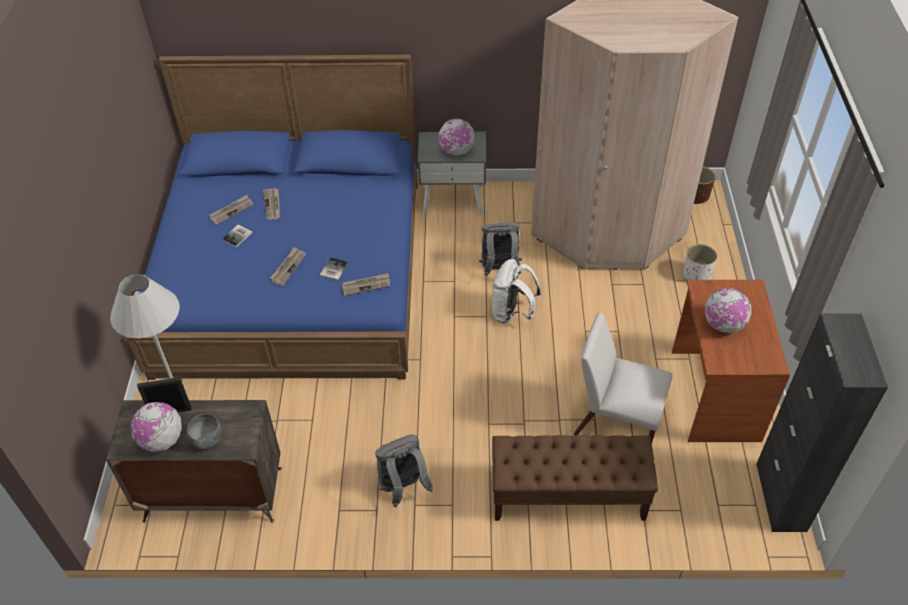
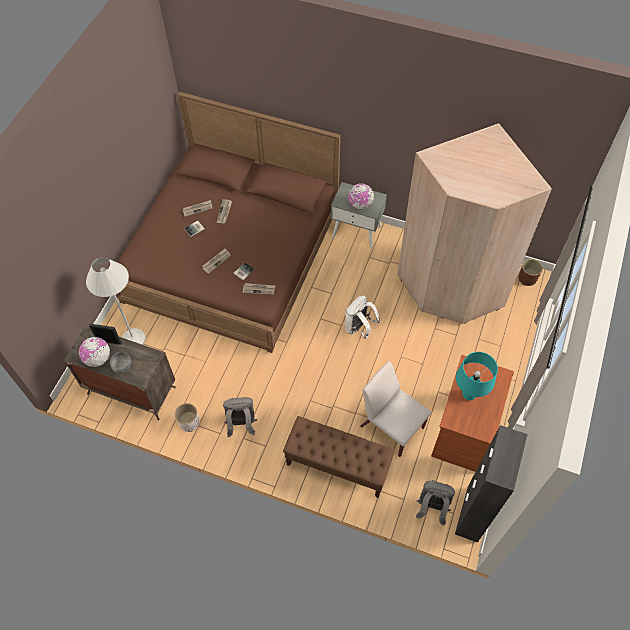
camera: 20 degrees right, 10 degrees up
blue bed [126,55,418,380] -> brown bed [116,92,341,353]
grey backpack [479,222,522,276] -> grey backpack moved to [416,480,455,526]
white planter [683,244,717,280] -> white planter moved to [175,403,200,432]
globe [705,288,751,333] -> turquoise table lamp [456,352,498,401]

